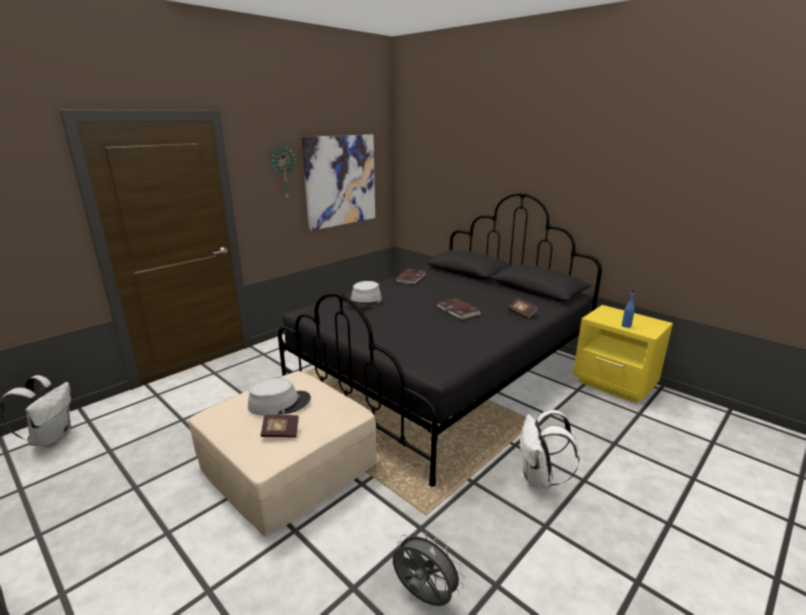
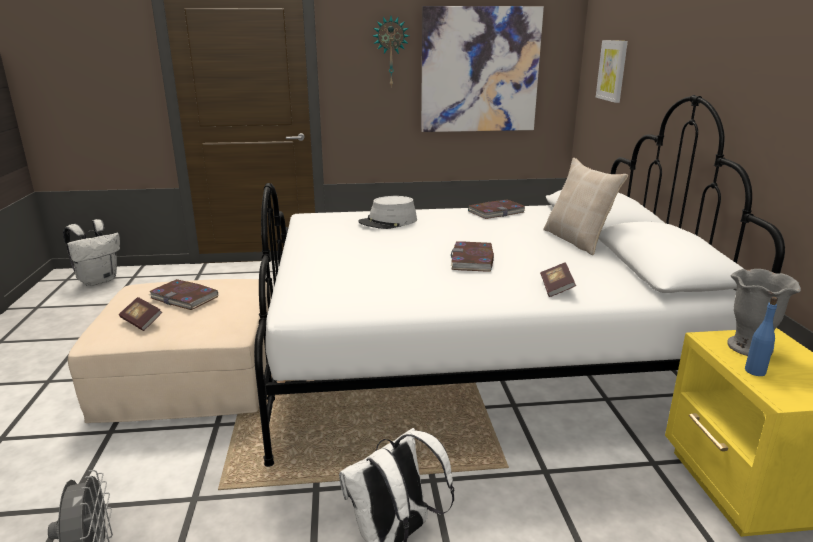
camera: 40 degrees right, 0 degrees up
grey hat [248,378,311,416] -> book [149,279,218,310]
black bed [278,193,602,487] -> white bed [254,95,785,467]
none -> beige pillow [543,158,628,255]
none -> picture [596,40,628,103]
none -> grey vase [727,269,801,356]

